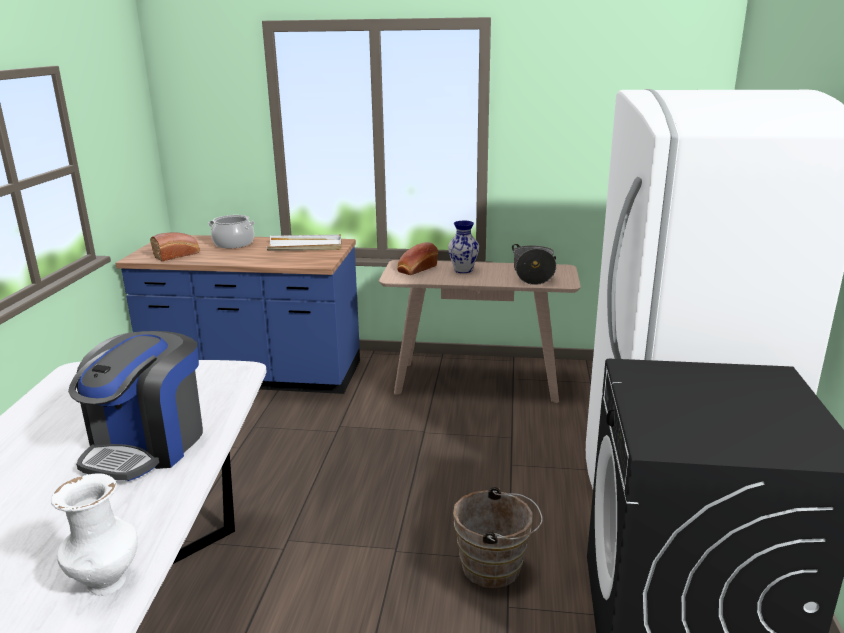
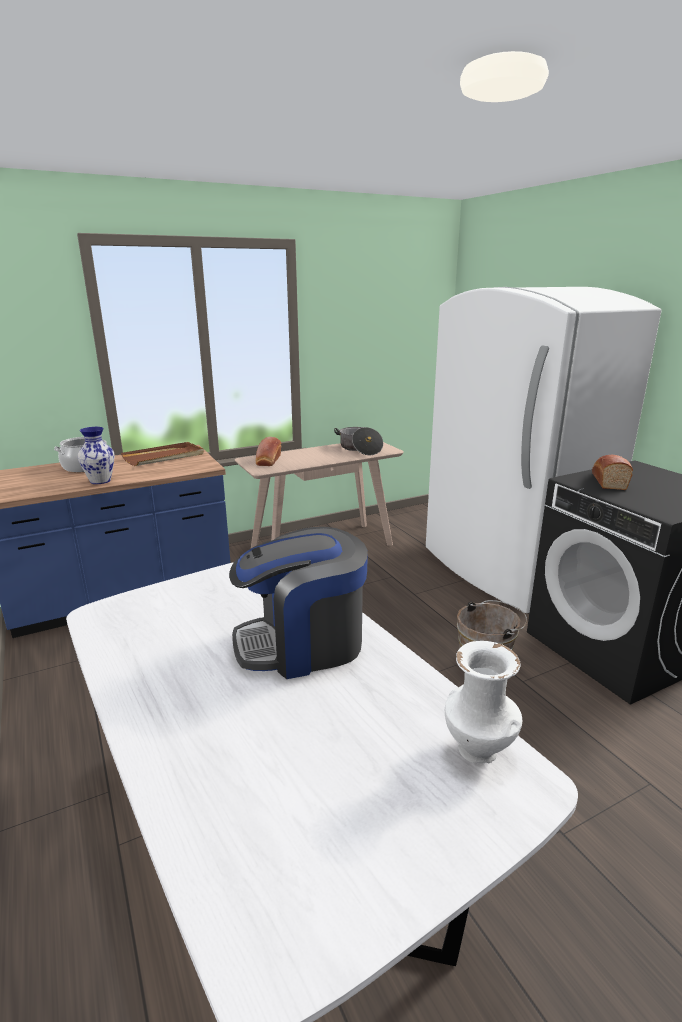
camera: 35 degrees left, 0 degrees up
coffee machine [68,331,203,481] -> coffee machine turned 90 degrees clockwise [229,527,368,679]
bread [150,232,200,261] -> bread moved to [592,455,633,490]
white tray [267,234,341,251] -> brown tray [121,442,204,466]
vase [448,221,479,273] -> vase moved to [78,427,115,484]

